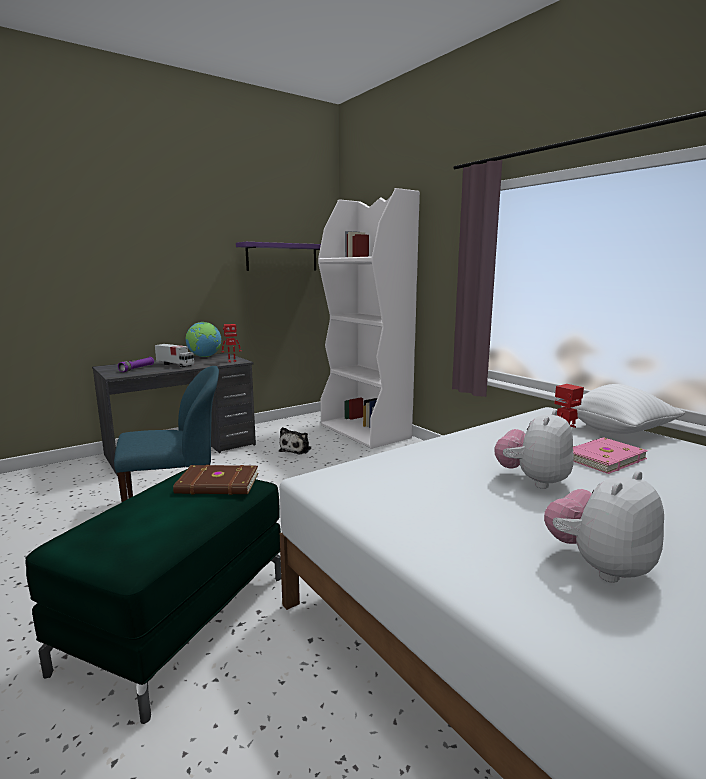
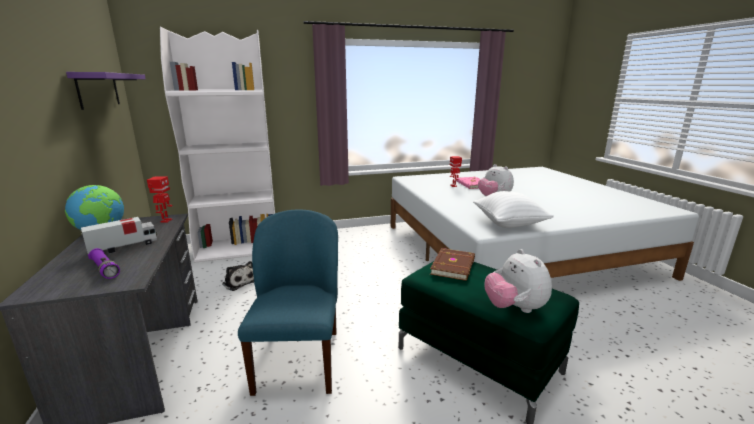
camera: 70 degrees left, 5 degrees up
plush toy [544,471,664,583] -> plush toy moved to [485,249,552,313]
white pillow [561,384,685,434] -> white pillow moved to [473,191,554,228]

